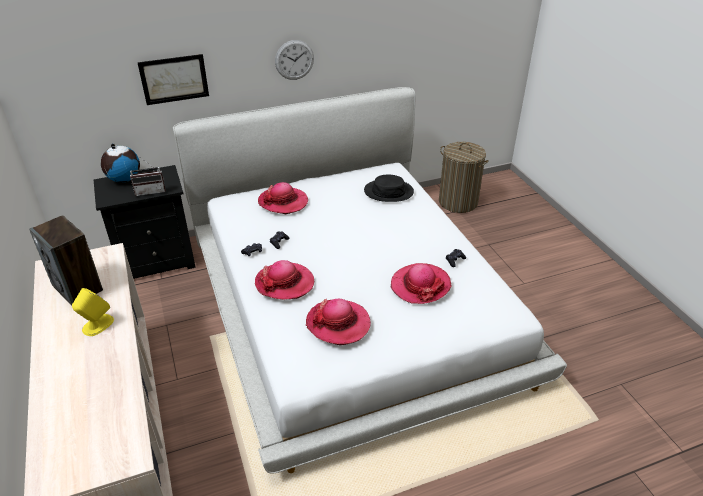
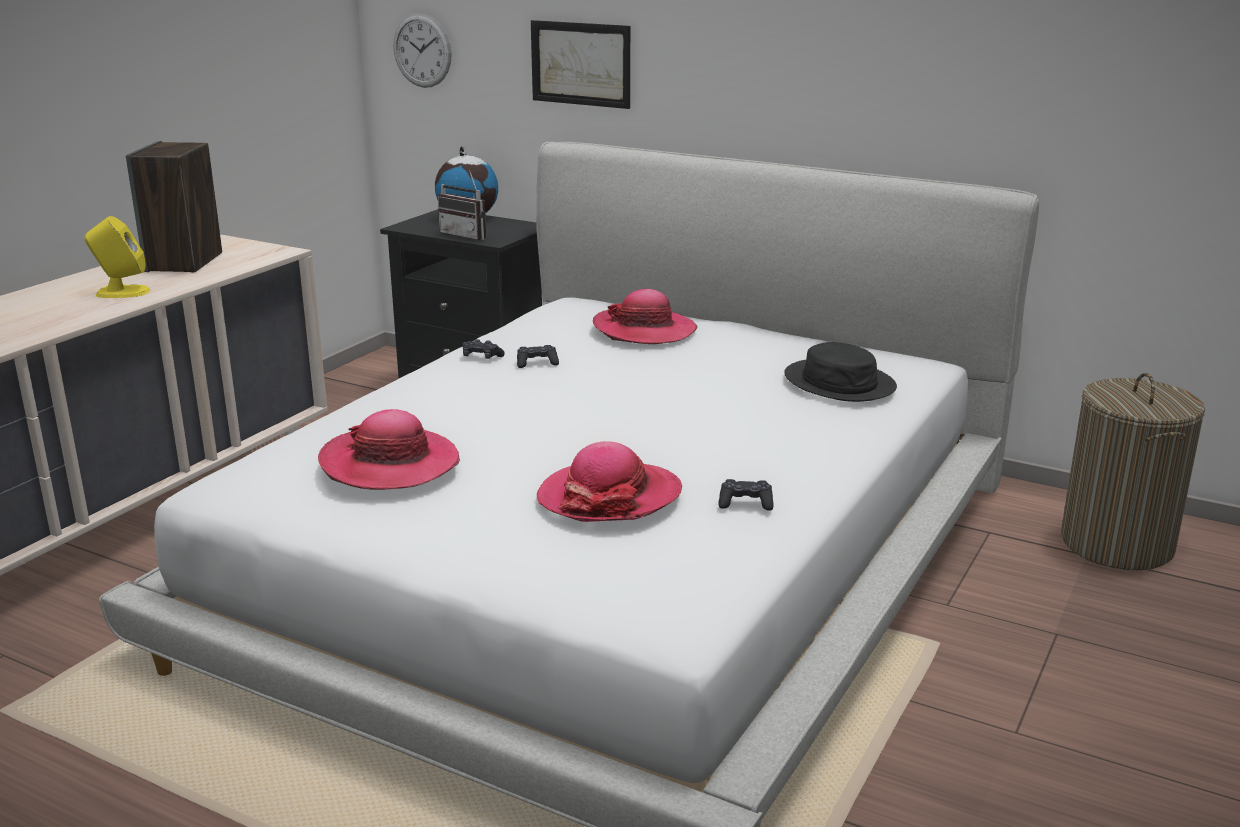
camera: 50 degrees right, 15 degrees down
hat [255,260,314,300] -> none
wall clock [275,40,314,80] -> wall clock moved to [393,13,452,88]

